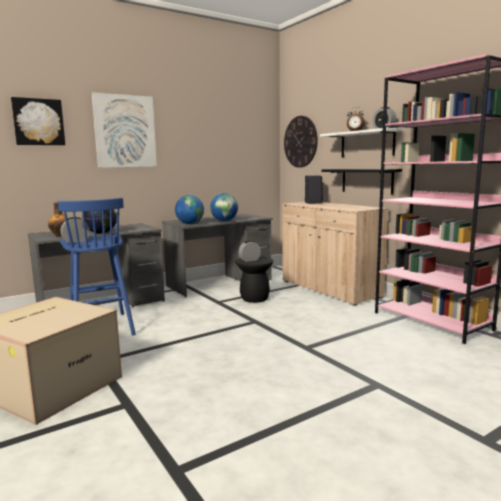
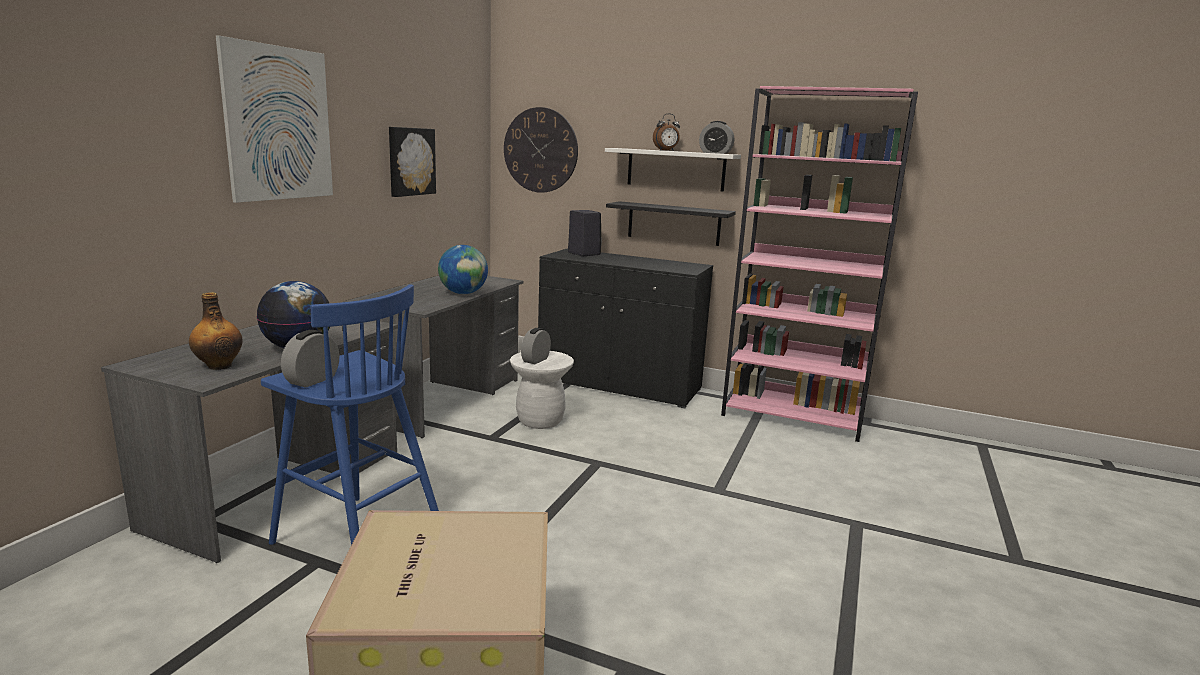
camera: 35 degrees left, 5 degrees up
picture [11,97,65,145] -> picture moved to [389,127,436,197]
globe [175,195,204,224] -> none
black stool [235,257,274,303] -> white stool [510,351,574,429]
beige cabinet [282,202,388,306] -> black cabinet [538,249,713,408]

